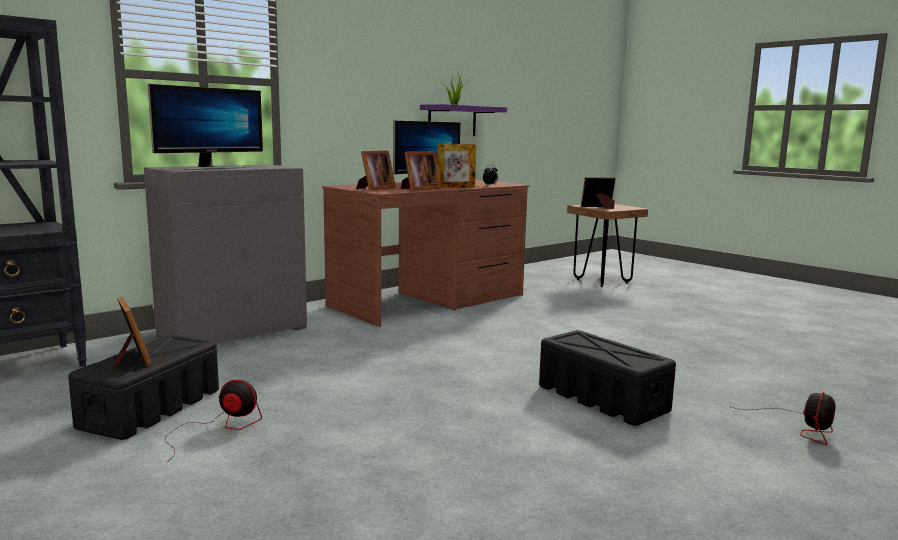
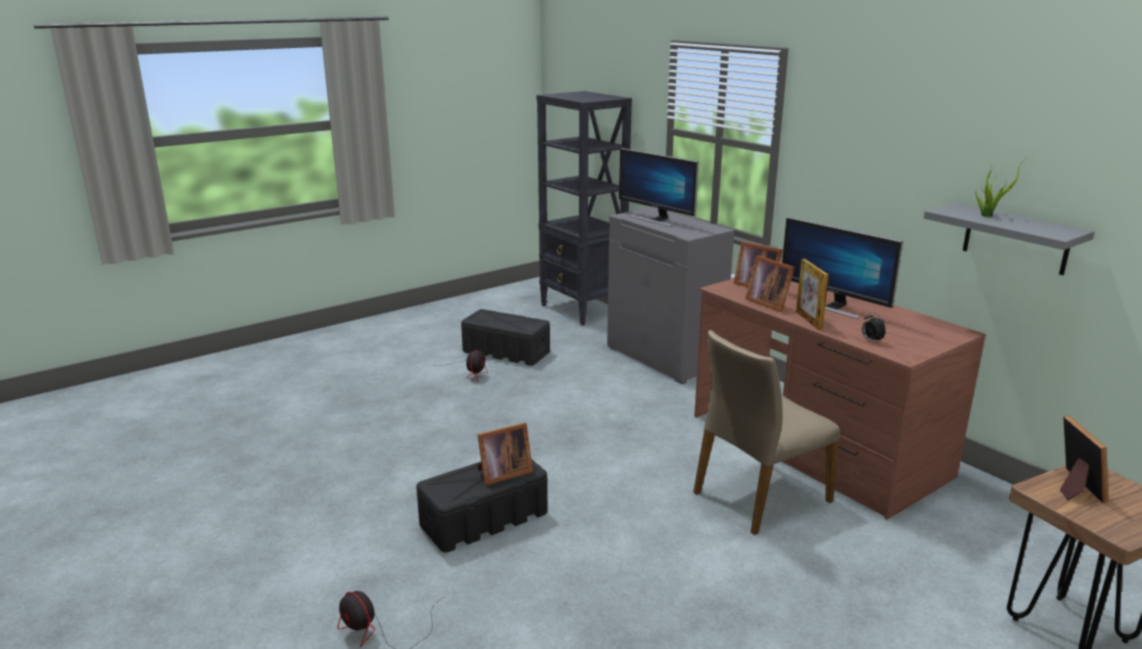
camera: 95 degrees right, 10 degrees up
picture frame [113,297,152,369] -> picture frame moved to [477,422,533,485]
purple shelf [420,104,507,136] -> grey shelf [924,203,1095,275]
none -> beige chair [693,330,840,535]

